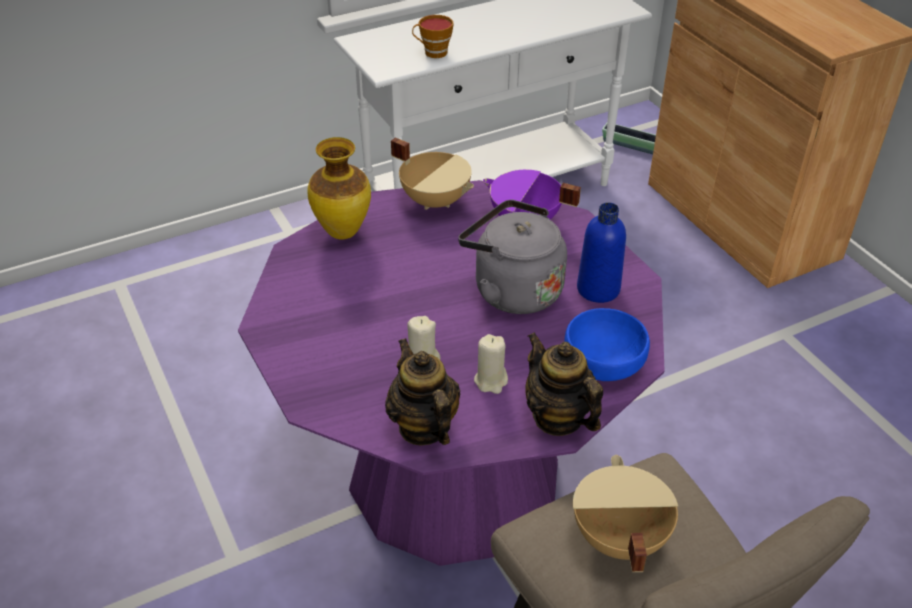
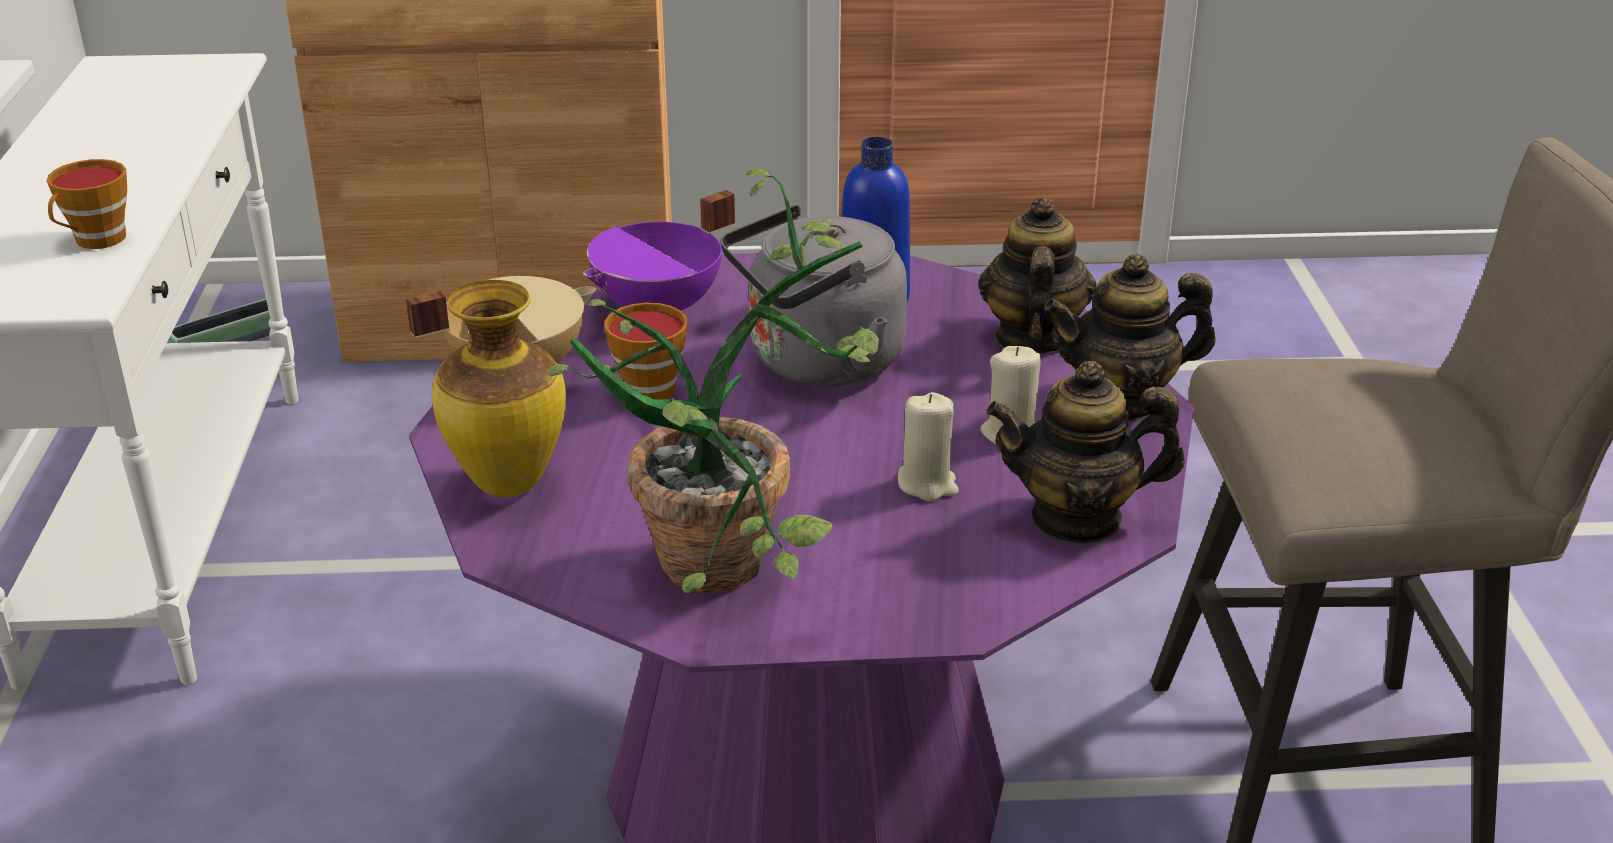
camera: 65 degrees left, 10 degrees down
blue bowl [565,308,650,381] -> teapot [979,196,1097,354]
beige cooking pot [573,455,678,572] -> none
none -> potted plant [548,168,879,593]
none -> cup [604,302,687,400]

